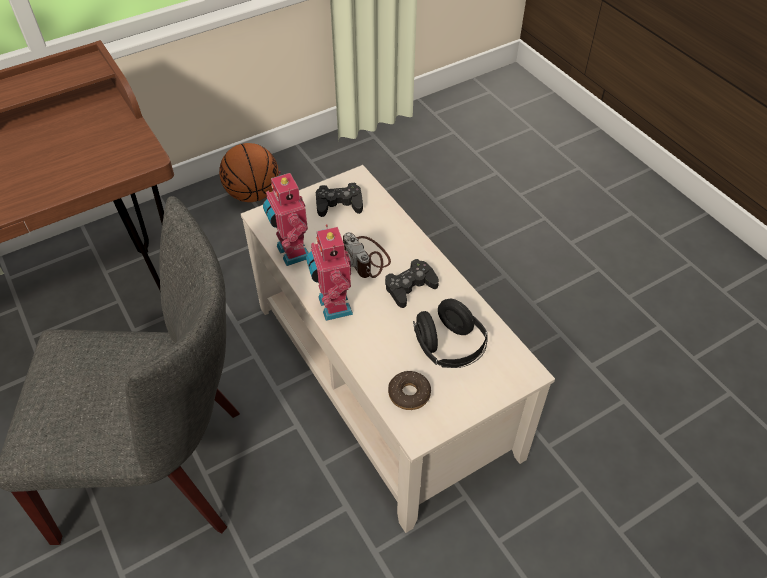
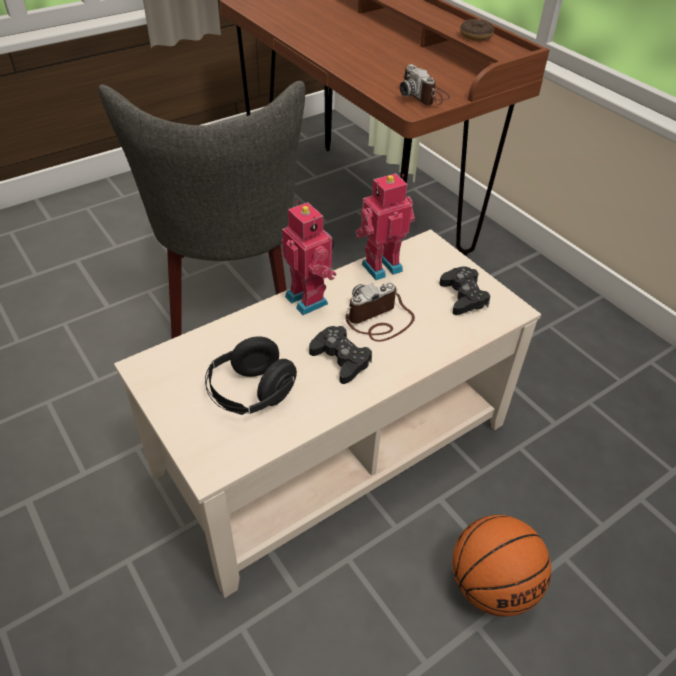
camera: 85 degrees right, 5 degrees down
basketball [219,143,279,202] -> basketball moved to [452,515,551,617]
toy robot [306,224,353,321] -> toy robot turned 75 degrees clockwise [282,201,336,315]
donut [388,371,431,410] -> donut moved to [460,19,494,41]
none -> camera [400,64,450,105]

